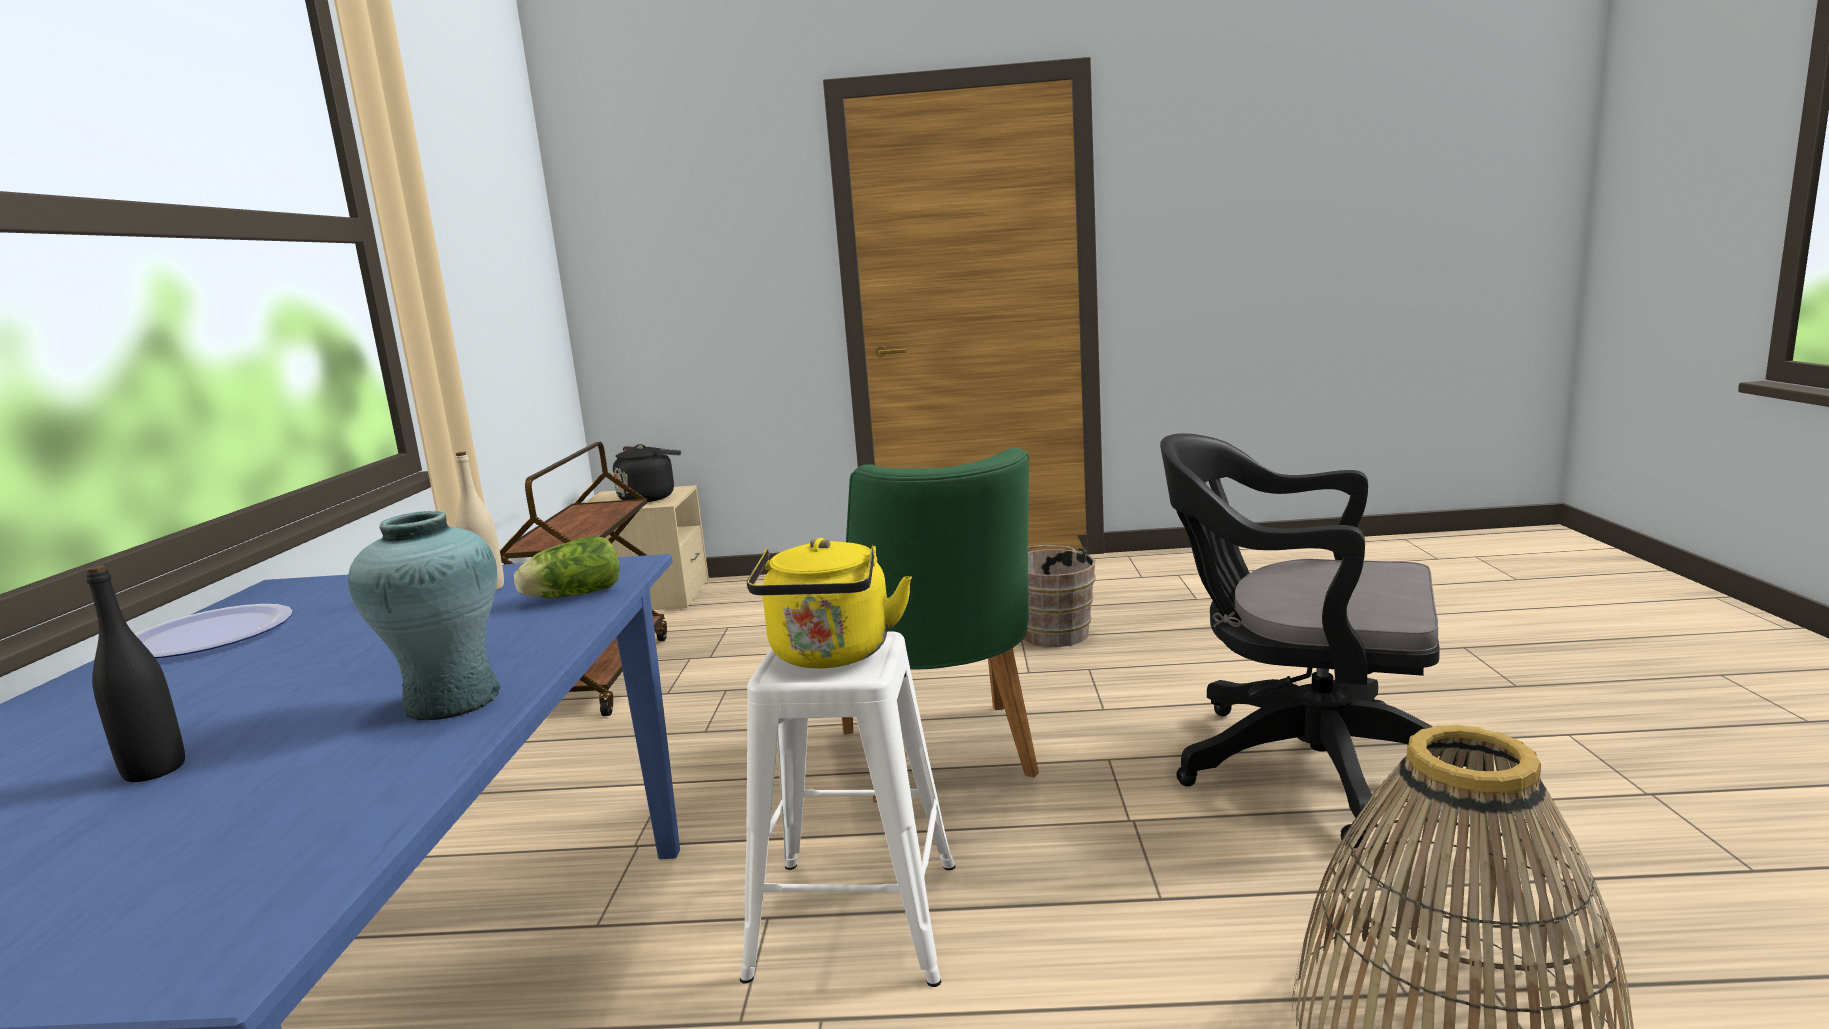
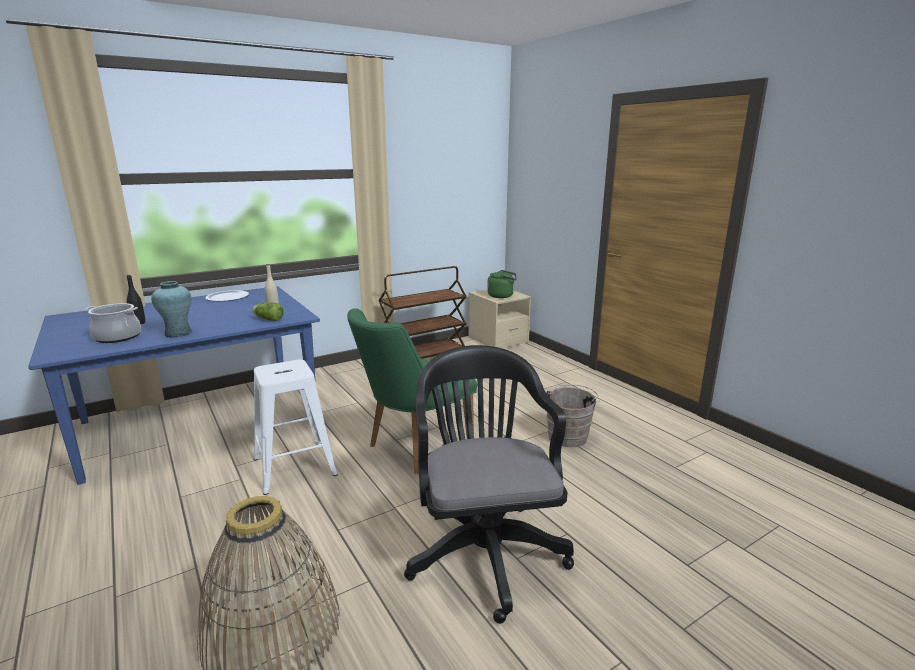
camera: 55 degrees right, 5 degrees up
black kettle [613,444,681,502] -> green kettle [487,270,517,298]
yellow kettle [747,538,912,668] -> none
none -> cooking pot [85,303,141,343]

